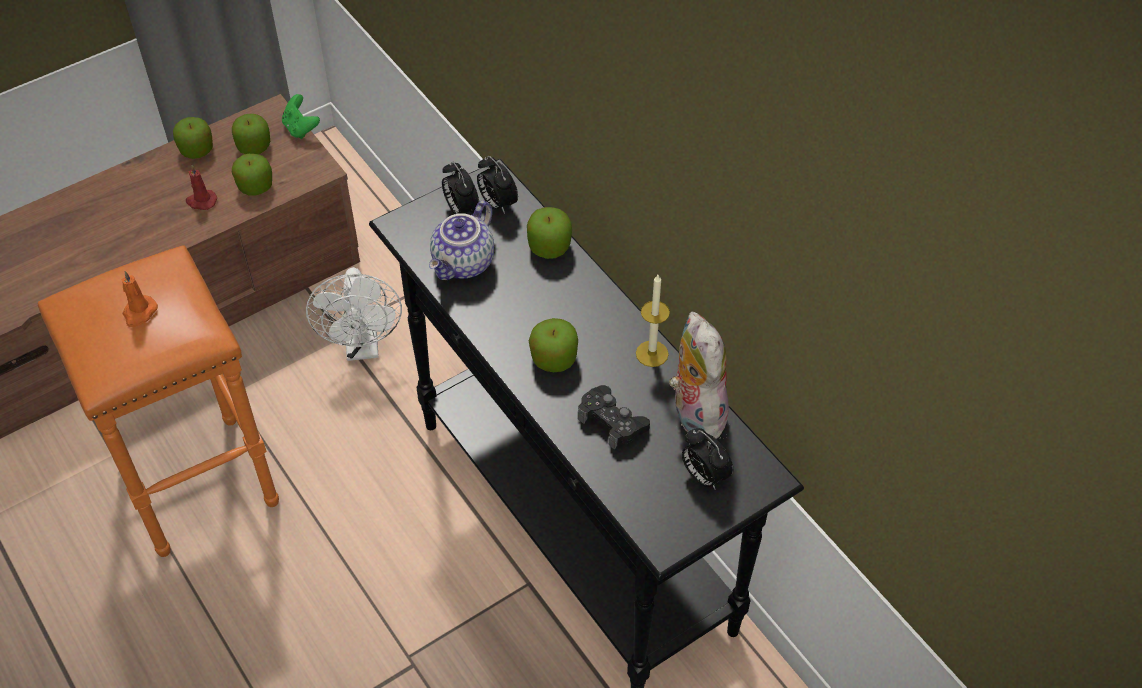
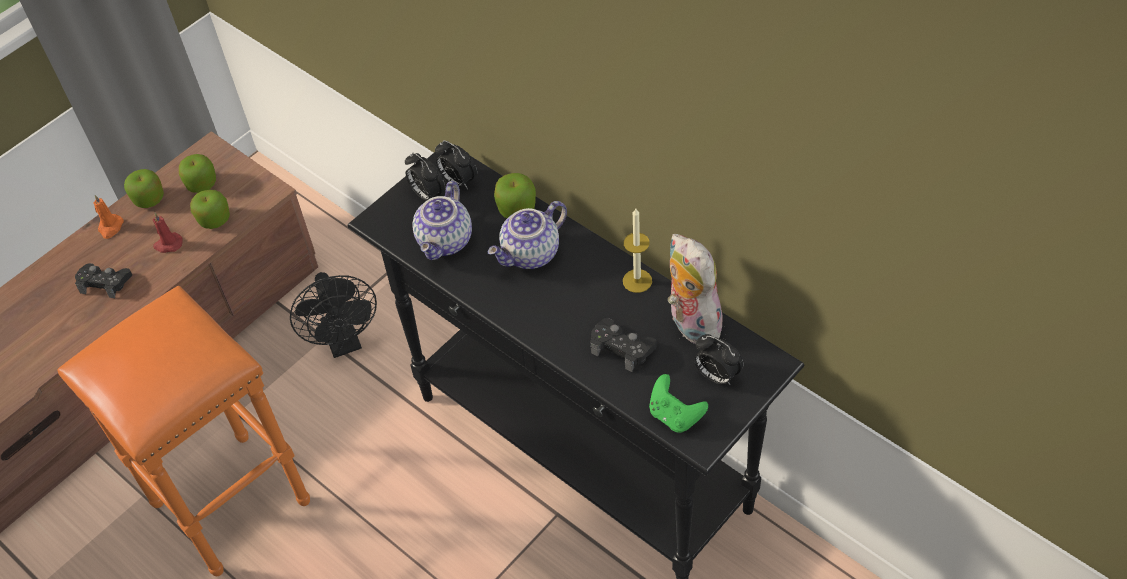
camera: 10 degrees left, 0 degrees up
orange candle [122,271,158,327] -> orange candle moved to [93,195,124,239]
green game controller [282,94,320,139] -> green game controller moved to [649,374,708,433]
white fan [306,267,402,361] -> black fan [290,272,377,358]
apple [529,318,578,372] -> none
none -> black game controller [75,263,132,298]
none -> teapot [488,201,567,269]

